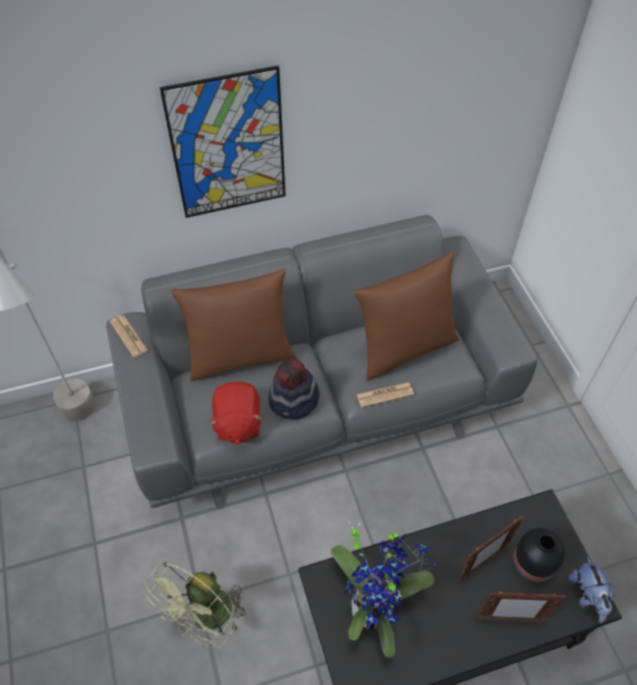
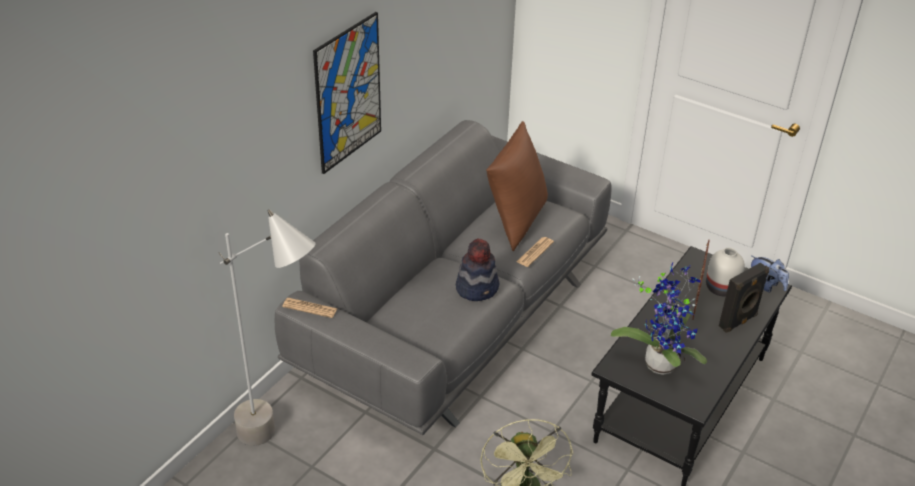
camera: 40 degrees left, 15 degrees down
brown pillow [171,269,297,381] -> none
red plush toy [209,382,263,445] -> none
picture frame [477,591,566,623] -> black speaker [719,262,769,333]
black vase [513,528,565,583] -> white vase [706,248,745,297]

